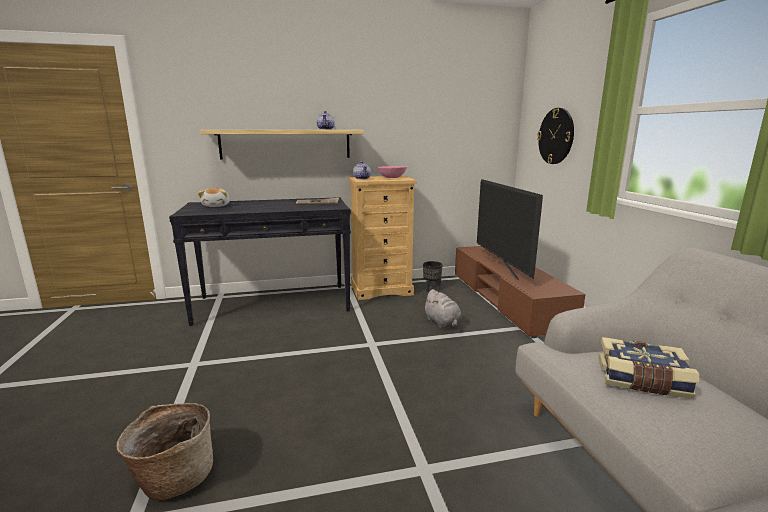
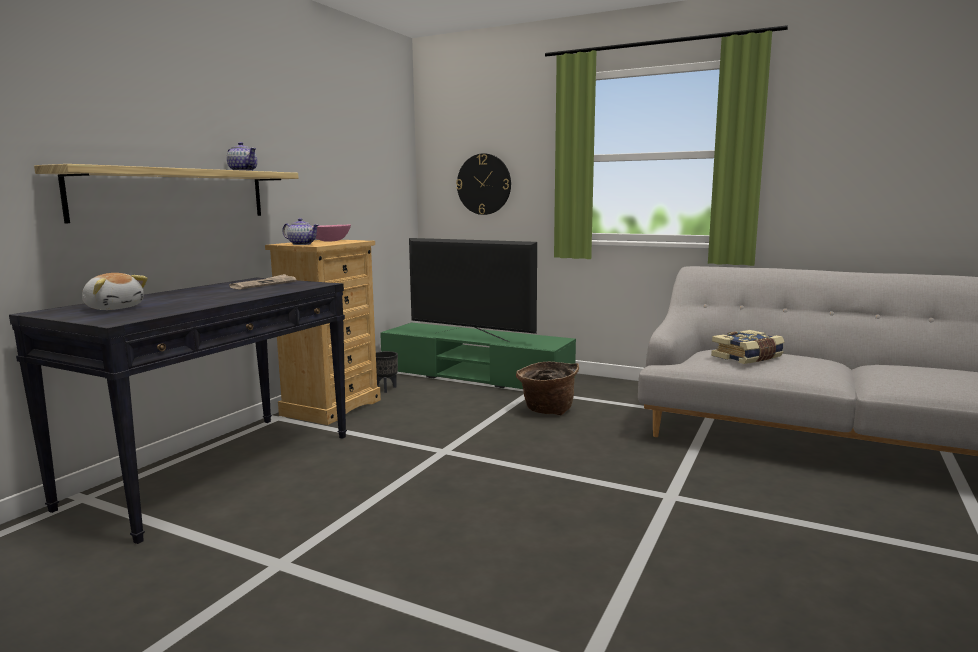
camera: 50 degrees left, 5 degrees down
basket [116,403,213,501] -> basket moved to [516,361,579,416]
grey plush toy [423,289,462,328] -> none
brown tv stand [455,246,586,338] -> green tv stand [380,323,576,389]

